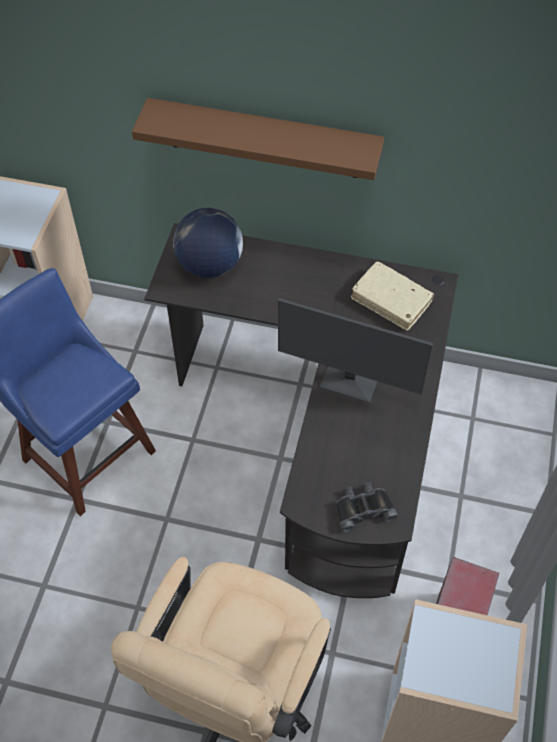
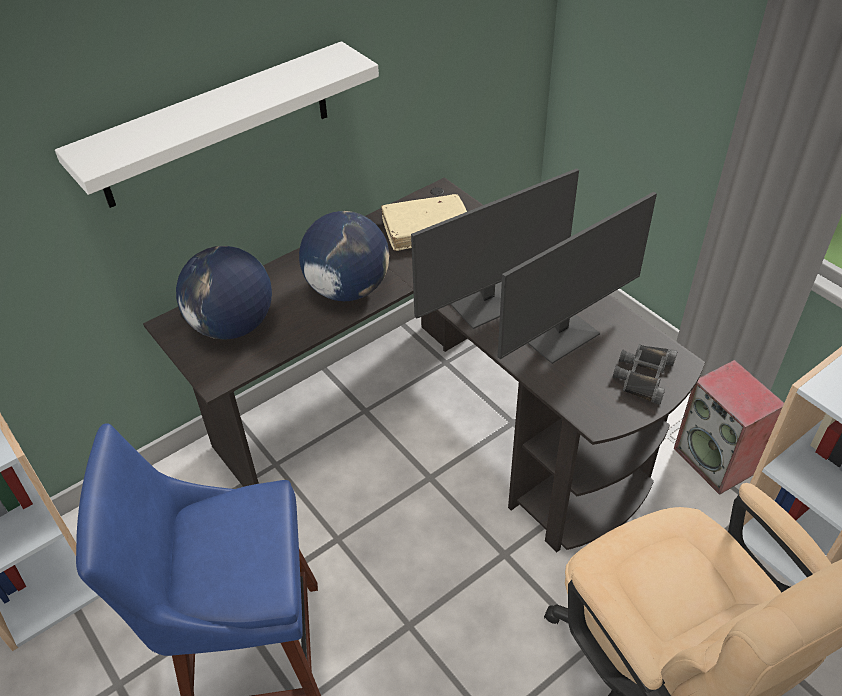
camera: 50 degrees left, 10 degrees down
brown shelf [132,98,384,180] -> white shelf [55,41,379,208]
none -> globe [299,211,389,301]
none -> monitor [498,192,657,364]

